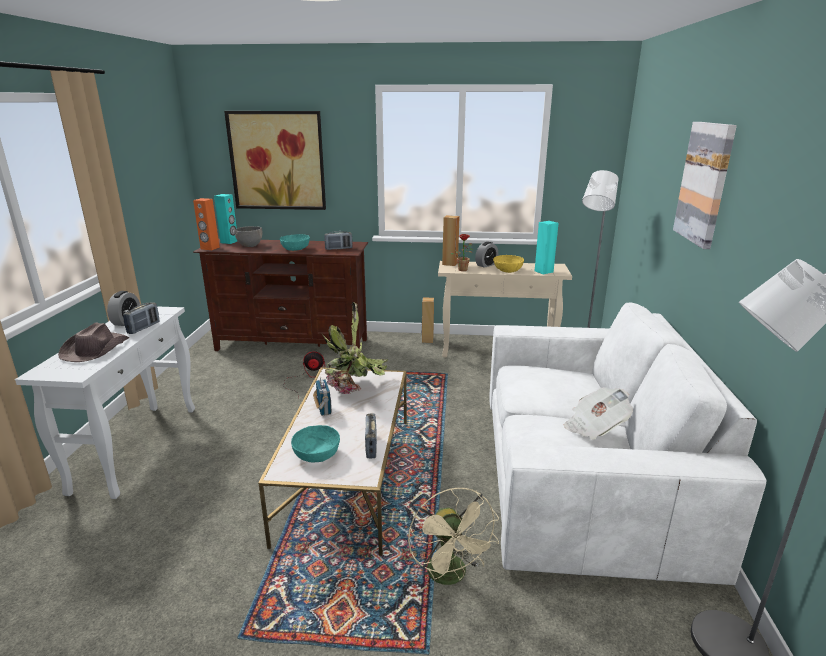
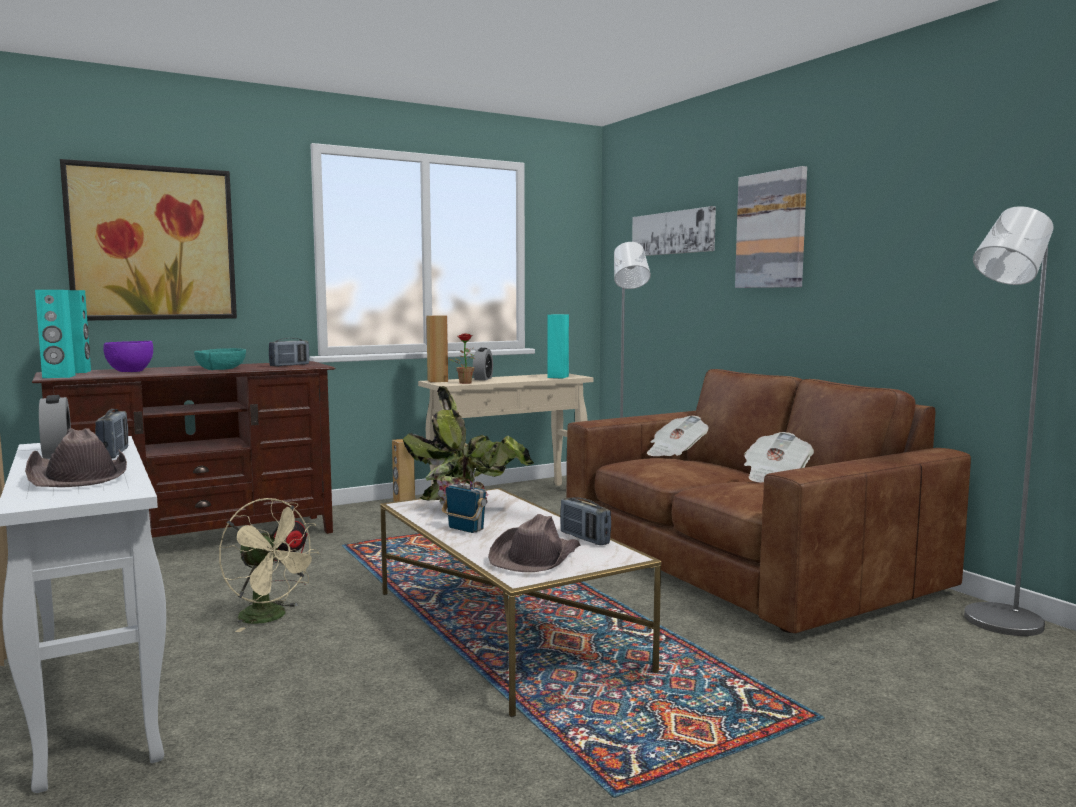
camera: 35 degrees left, 15 degrees down
orange speaker [193,198,220,250] -> turquoise speaker [35,290,76,378]
grey bowl [235,226,262,247] -> purple bowl [103,341,153,372]
turquoise bowl [291,425,340,462] -> brown hat [488,514,580,572]
beige fan [408,488,499,591] -> beige fan moved to [219,498,320,632]
white sofa [489,303,766,585] -> brown sofa [567,369,971,633]
yellow bowl [493,255,524,273] -> none
none -> picture [632,206,716,256]
none -> newspaper [647,416,709,456]

